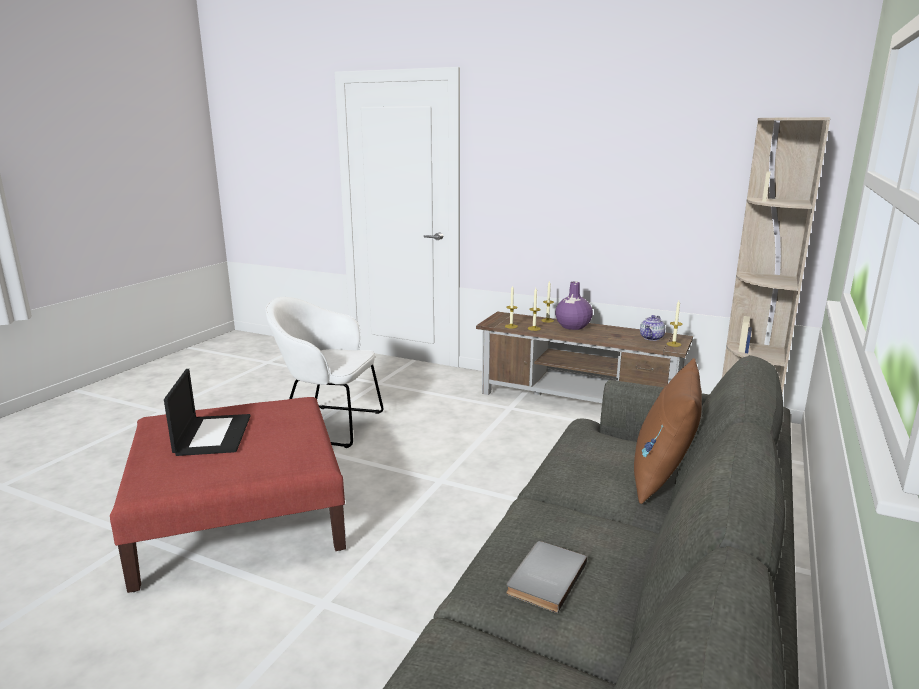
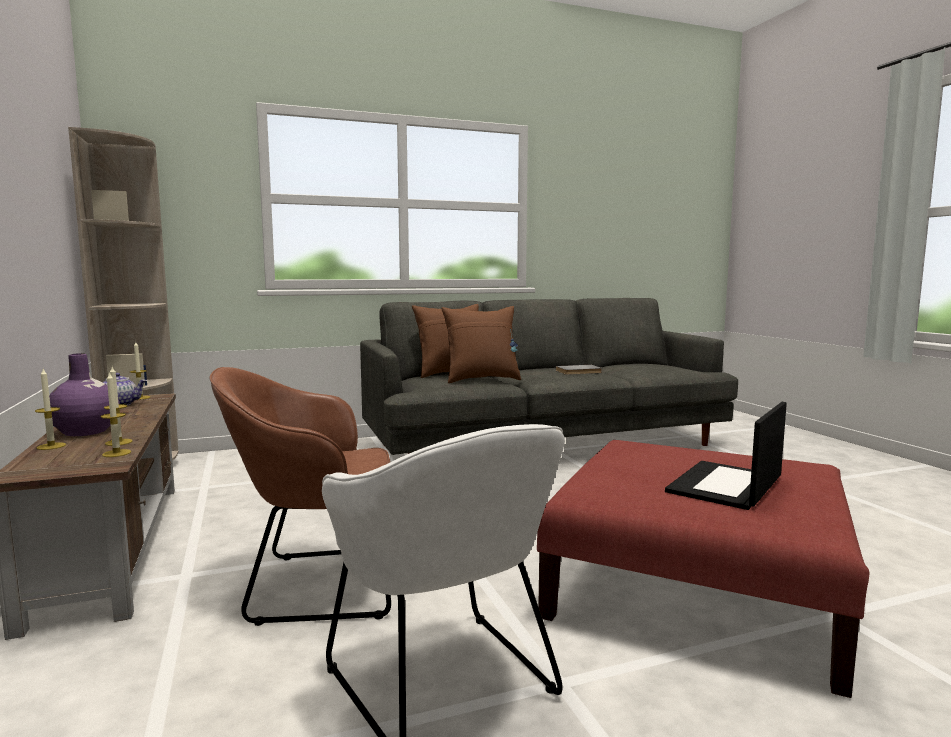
camera: 135 degrees left, 10 degrees down
none -> brown armchair [210,367,391,626]
none -> brown pillow [441,306,521,383]

